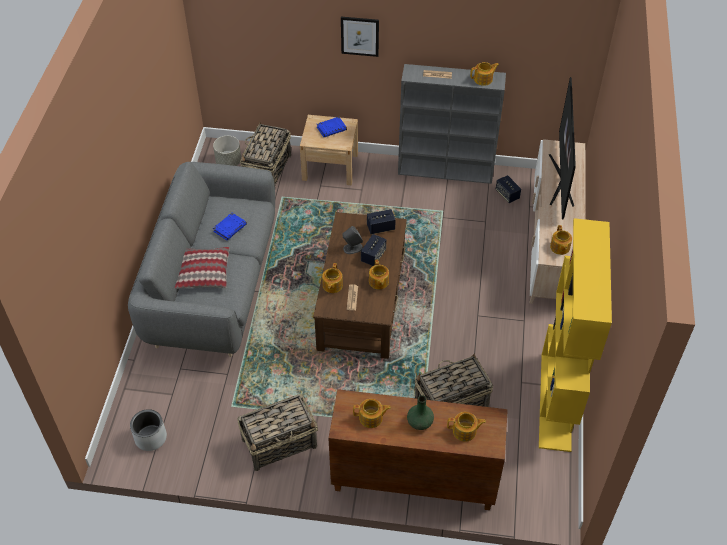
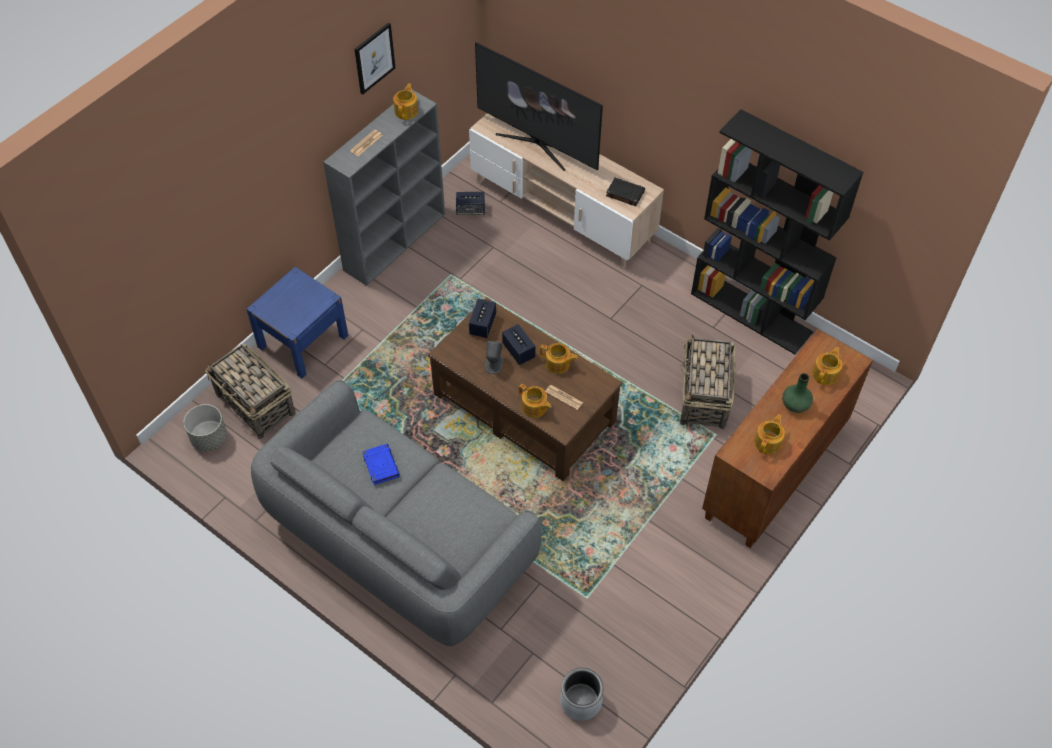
camera: 60 degrees left, 5 degrees up
pillow [175,247,229,289] -> none
basket [237,394,318,471] -> none
beige nightstand [300,115,358,185] -> blue nightstand [247,267,348,378]
blue book [317,117,347,137] -> none
picture [341,17,379,57] -> picture moved to [355,22,395,95]
yellow bookcase [539,218,612,452] -> black bookcase [691,109,864,354]
teapot [550,225,572,255] -> black book [606,178,645,206]

